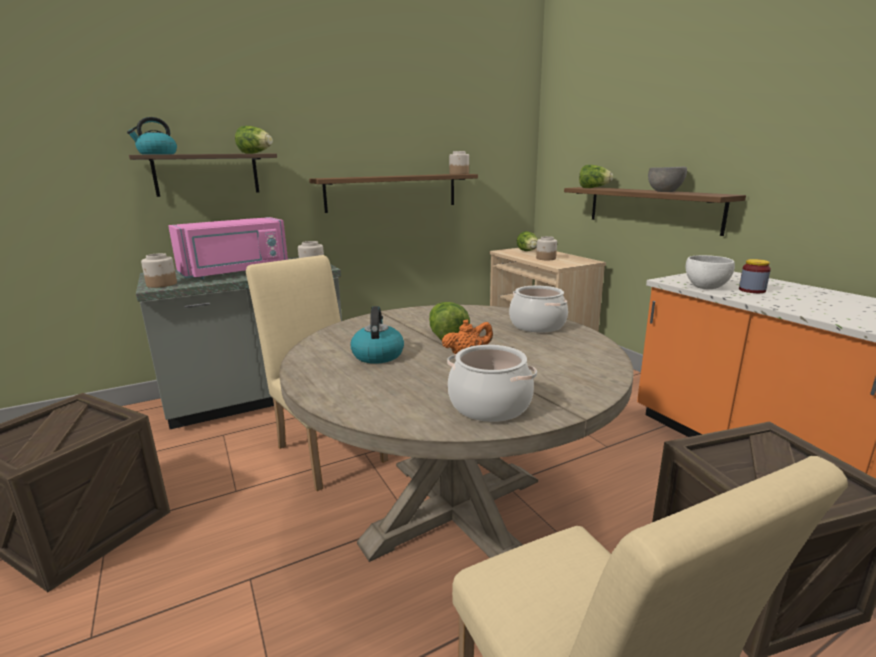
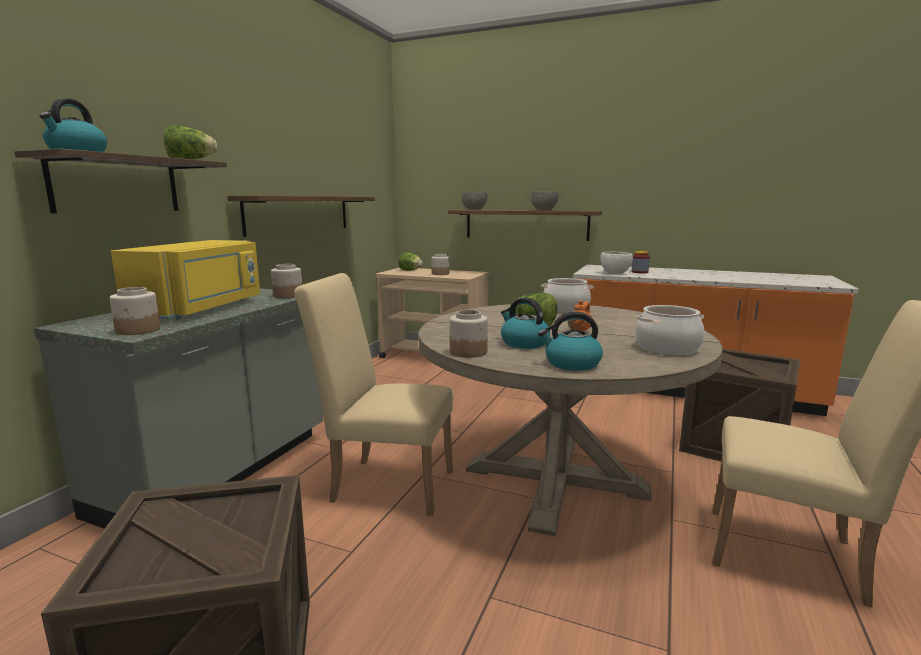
camera: 40 degrees left, 5 degrees down
pink microwave [168,217,288,279] -> yellow microwave [111,240,260,320]
jar [449,151,469,174] -> jar moved to [450,310,488,358]
lettuce [579,165,613,188] -> grey bowl [461,192,488,210]
none -> kettle [538,312,603,371]

